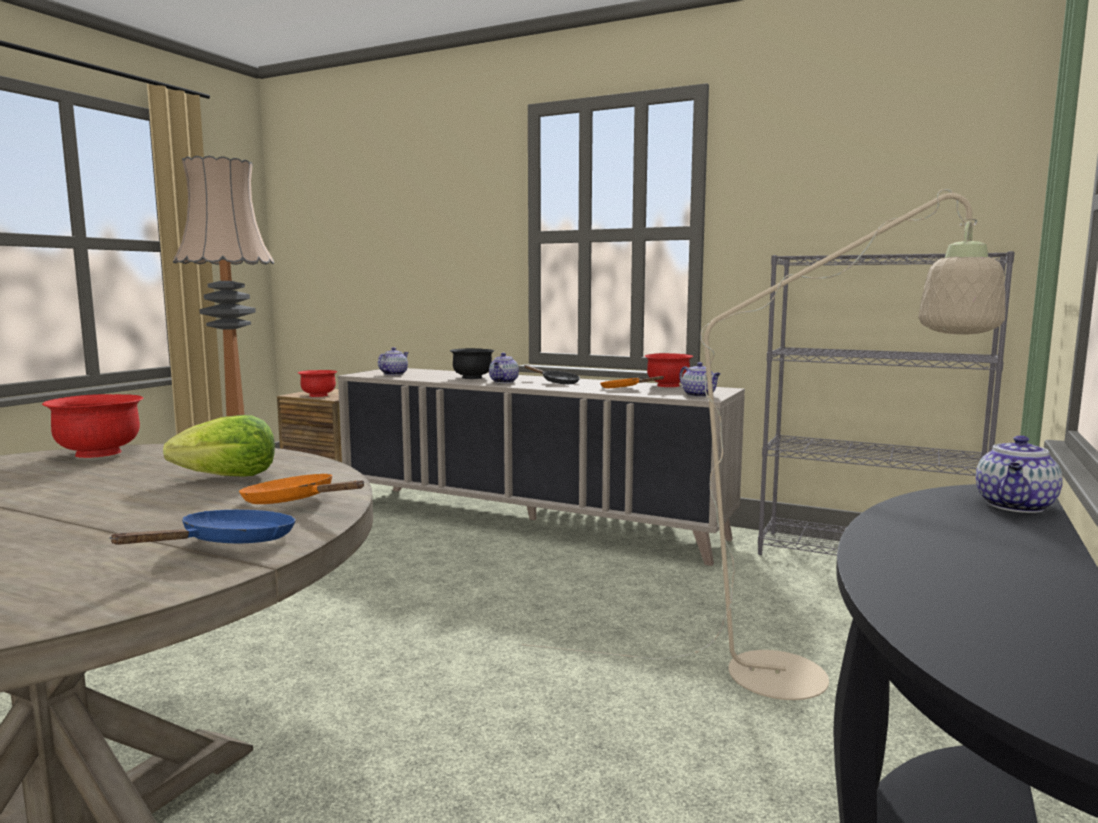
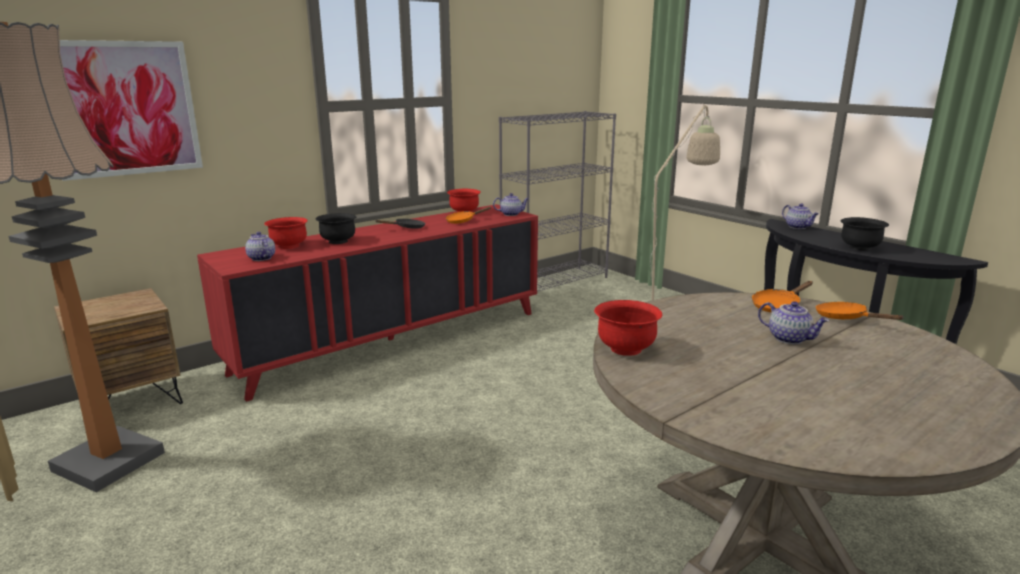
camera: 65 degrees left, 10 degrees up
blue frying pan [109,510,296,545] -> orange frying pan [816,302,905,320]
lettuce [163,415,275,477] -> none
red bowl [298,370,337,397] -> red bowl moved to [264,217,308,249]
beige cabinet [338,368,745,566] -> red cabinet [197,204,538,402]
teapot [489,353,519,383] -> teapot moved to [758,301,829,344]
none -> picture [60,40,203,181]
none -> black bowl [841,217,889,251]

